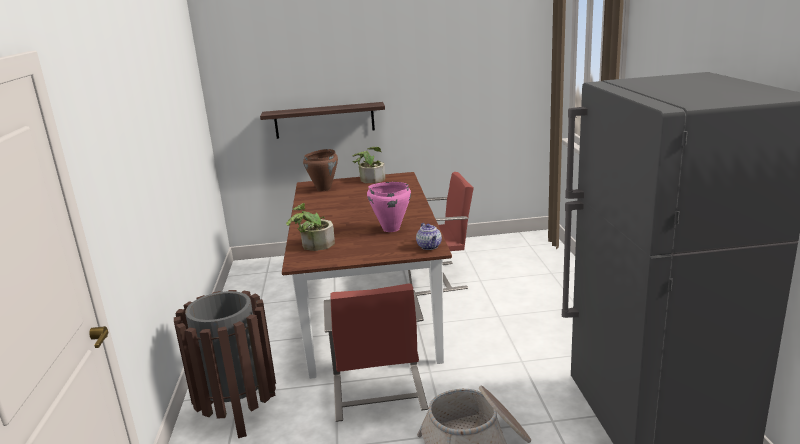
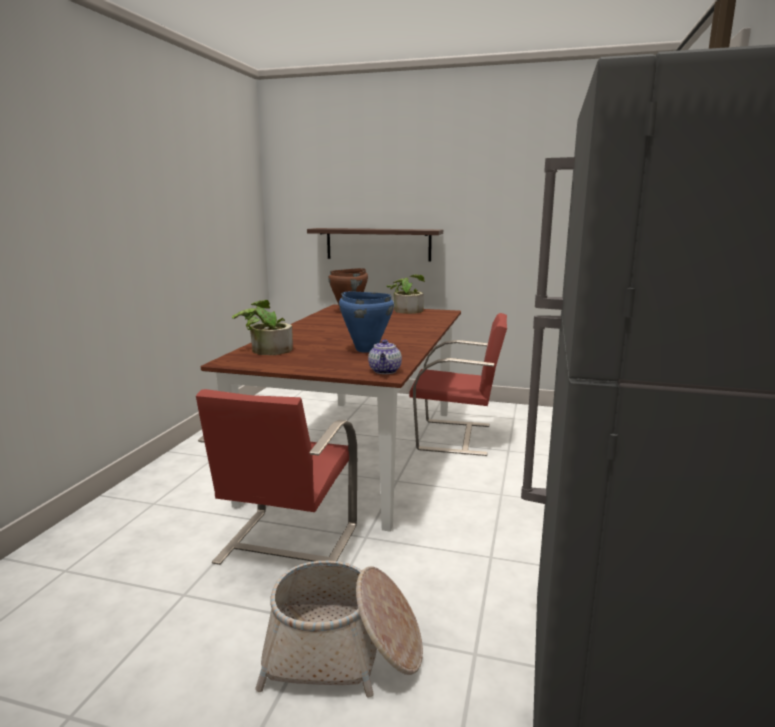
camera: 20 degrees right, 5 degrees down
brown trash can [174,290,276,438] -> none
pink cooking pot [367,182,411,232] -> blue cooking pot [339,292,394,353]

